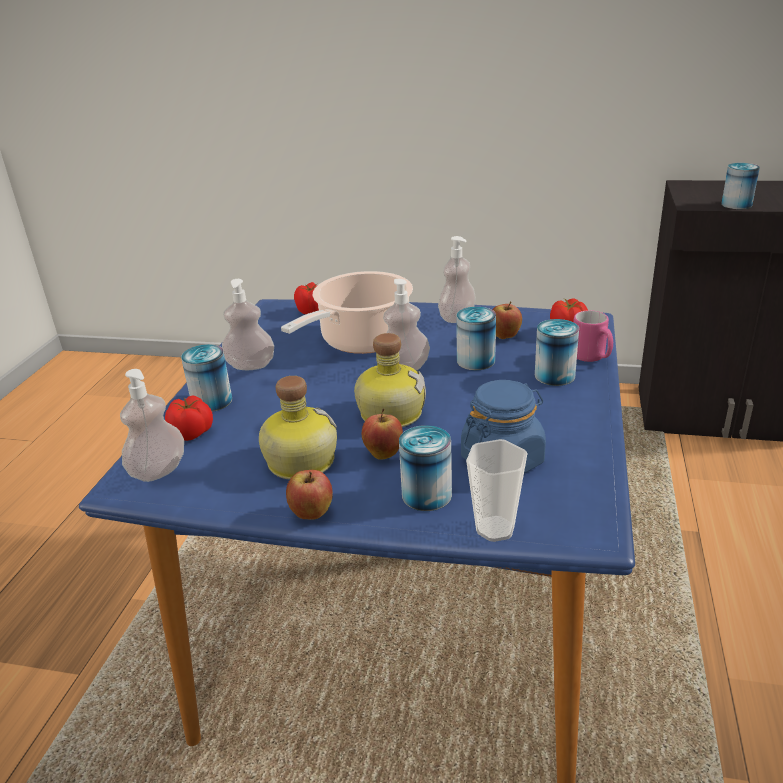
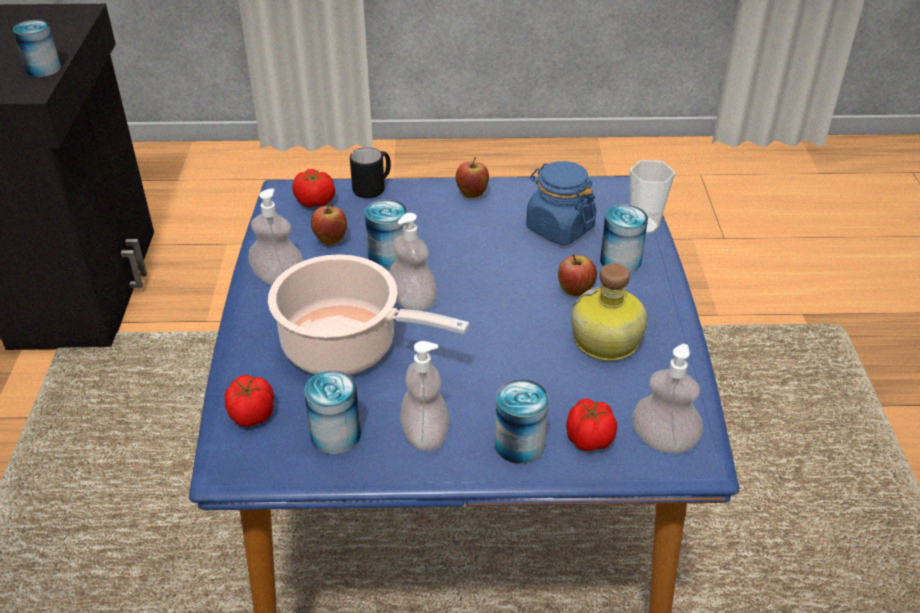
camera: 105 degrees left, 10 degrees up
apple [286,470,333,520] -> apple moved to [456,157,489,198]
bottle [354,333,426,427] -> none
can [535,319,579,386] -> can moved to [304,370,361,454]
pink mug [573,310,613,362] -> black mug [350,147,391,198]

